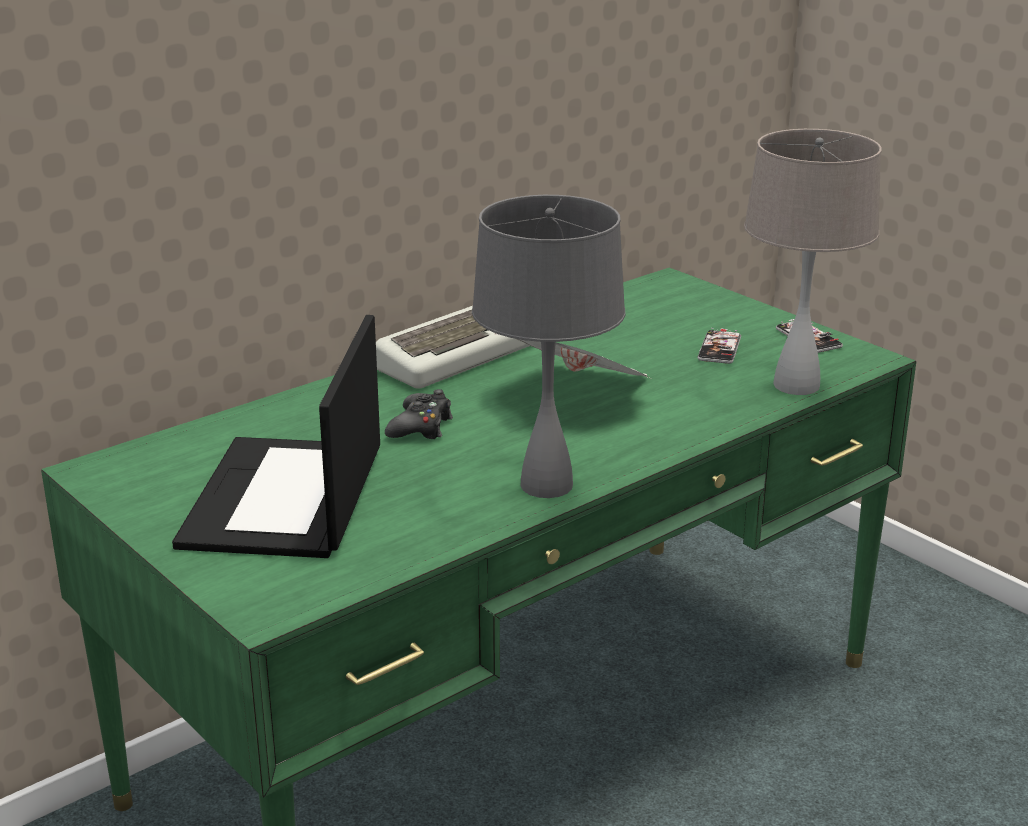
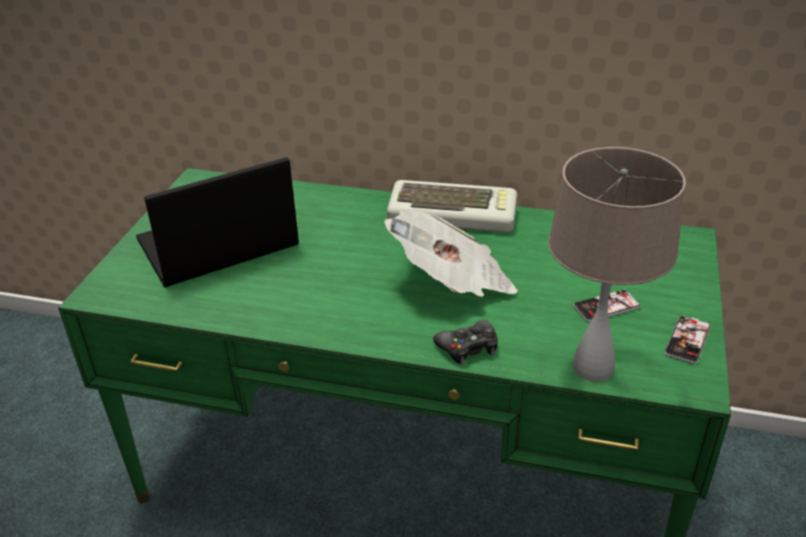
camera: 55 degrees right, 10 degrees up
black game controller [385,389,453,439] -> black game controller moved to [433,320,498,365]
grey table lamp [472,195,626,498] -> none

